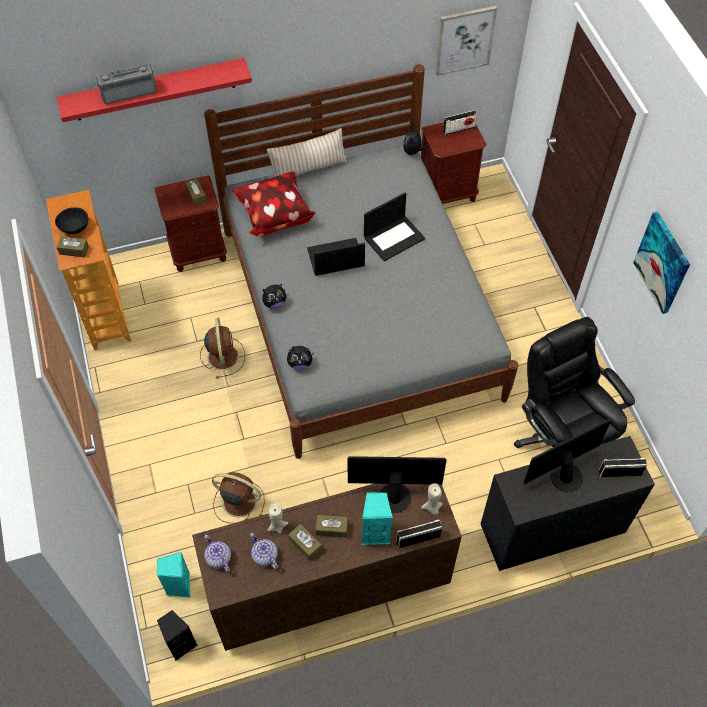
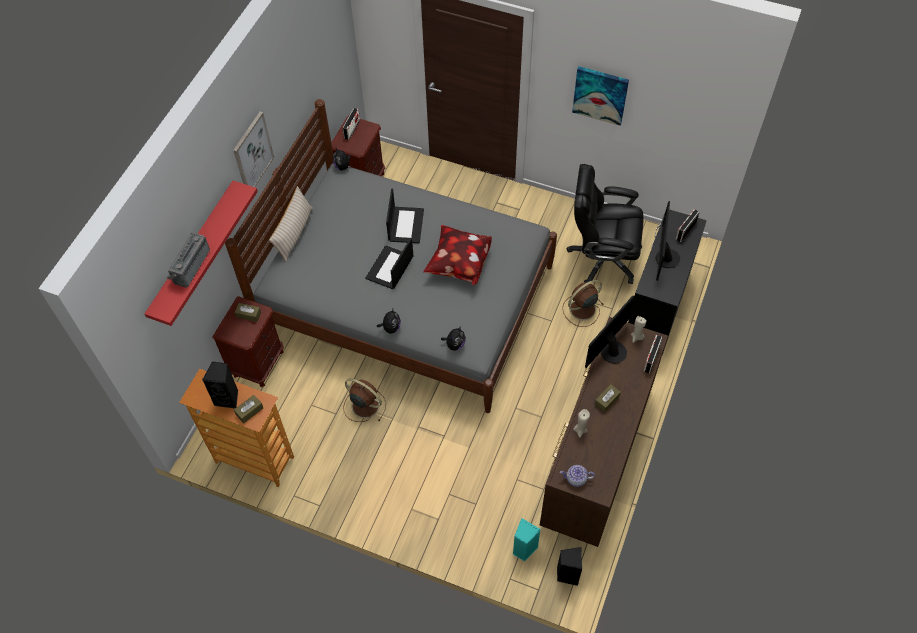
camera: 50 degrees left, 0 degrees up
black bowl [55,207,88,234] -> black speaker [202,361,238,409]
brown fan [212,472,265,523] -> brown fan moved to [562,280,604,327]
pillow [232,171,316,237] -> pillow moved to [423,225,492,285]
teapot [250,533,278,569] -> none
brown tissue box [288,524,322,561] -> none
turquoise speaker [362,492,393,545] -> none
picture [435,6,497,76] -> picture moved to [233,112,274,187]

